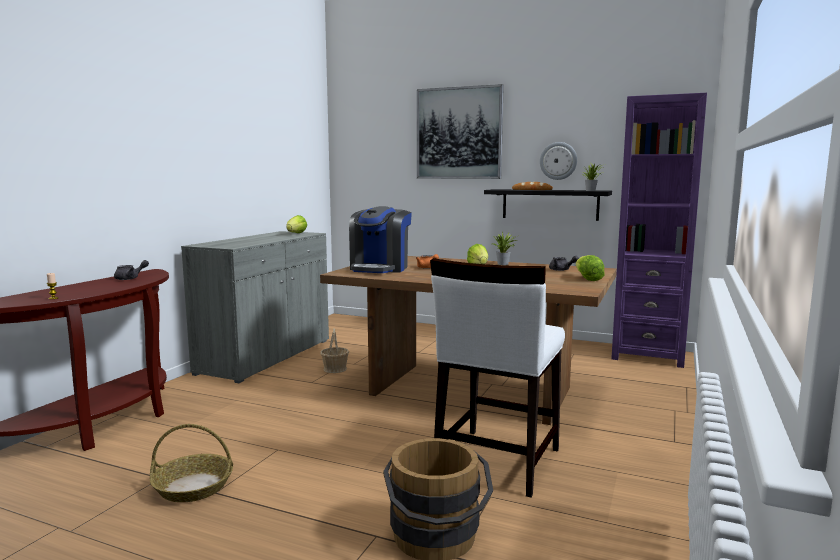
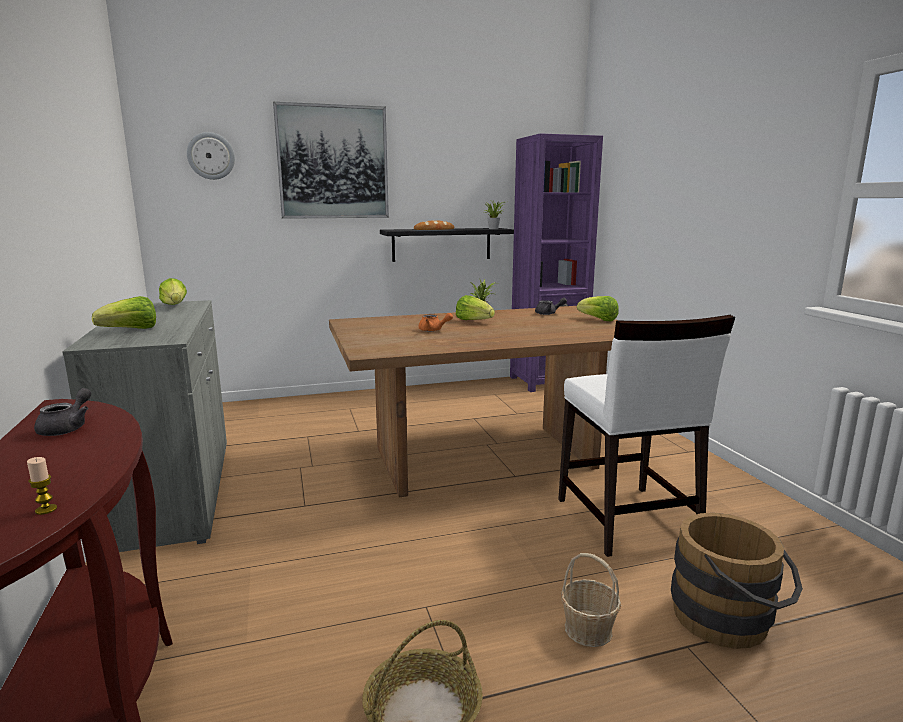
camera: 40 degrees left, 5 degrees up
basket [320,328,349,373] -> basket moved to [561,553,621,647]
coffee machine [349,206,412,273] -> none
wall clock [540,142,577,180] -> wall clock moved to [187,132,235,180]
none -> lettuce [92,296,156,329]

